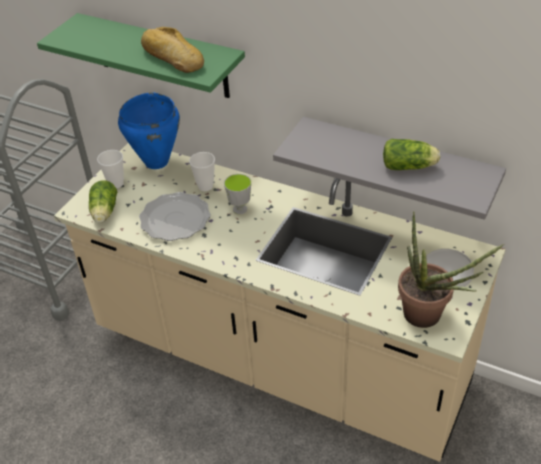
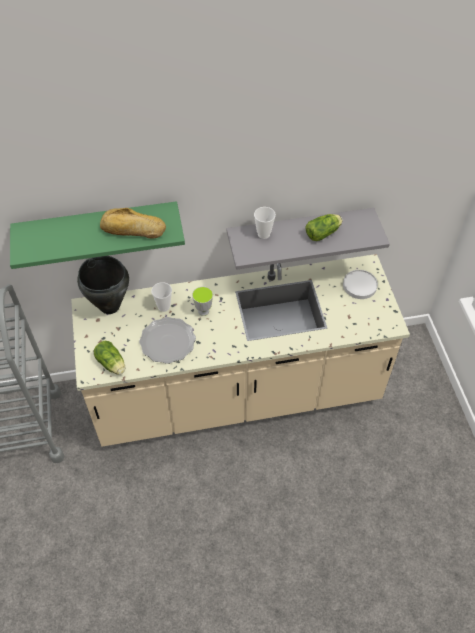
camera: 40 degrees left, 10 degrees up
cup [97,150,124,188] -> cup moved to [254,207,276,239]
blue cooking pot [118,93,180,169] -> black cooking pot [77,256,129,314]
potted plant [398,211,504,328] -> none

